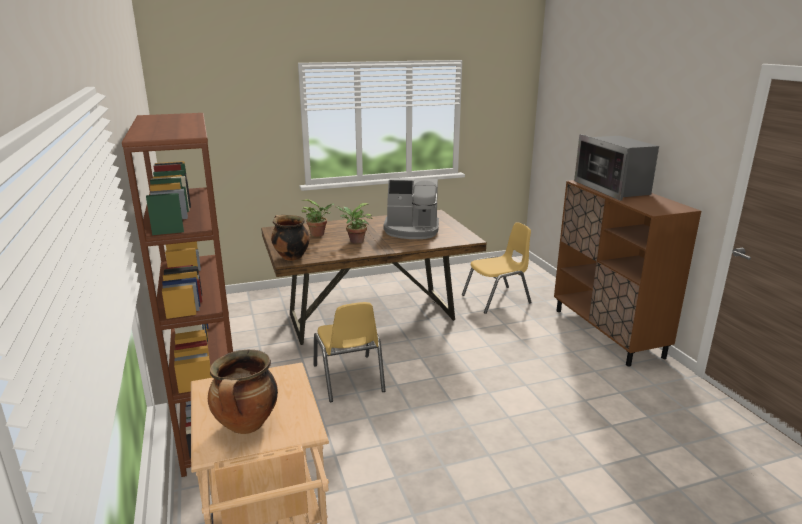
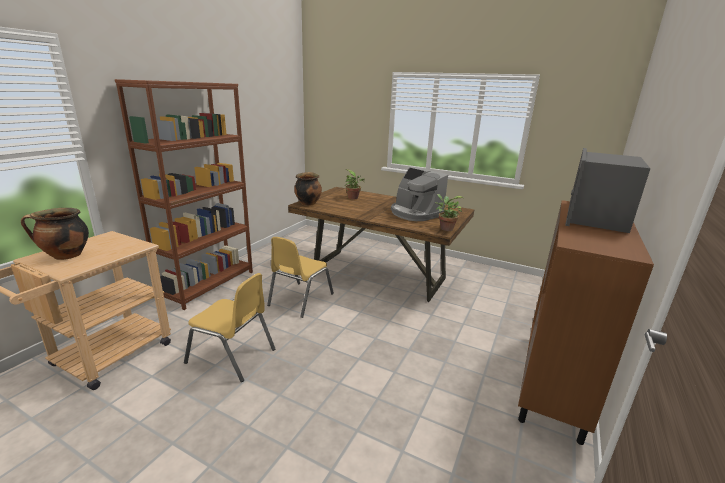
camera: 45 degrees right, 0 degrees up
potted plant [337,203,373,244] -> potted plant moved to [435,194,463,231]
yellow chair [462,222,531,314] -> yellow chair moved to [184,273,275,382]

